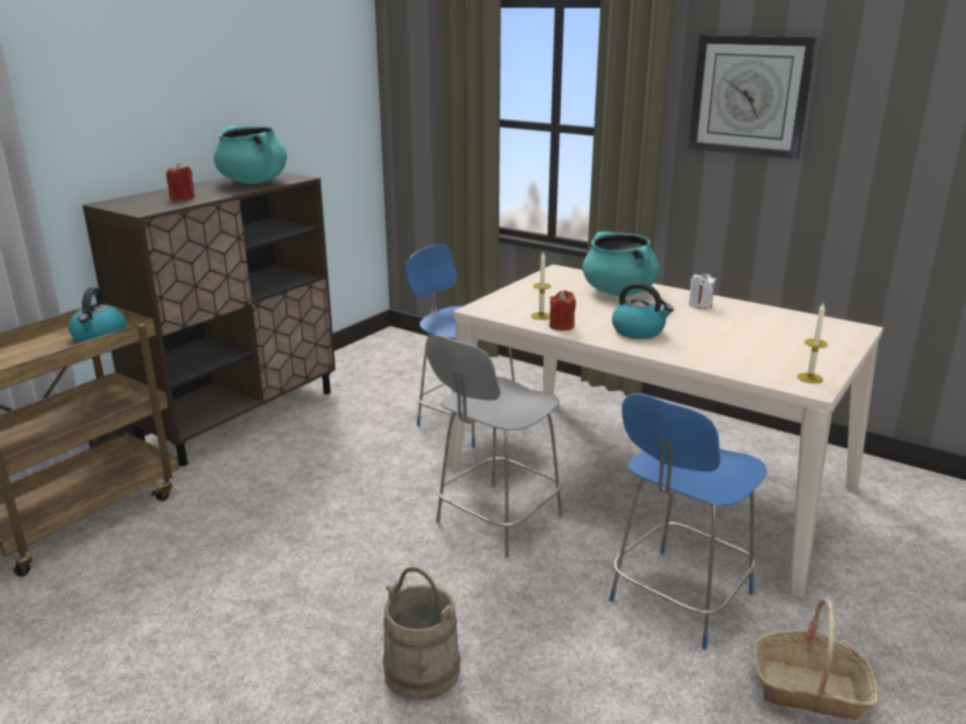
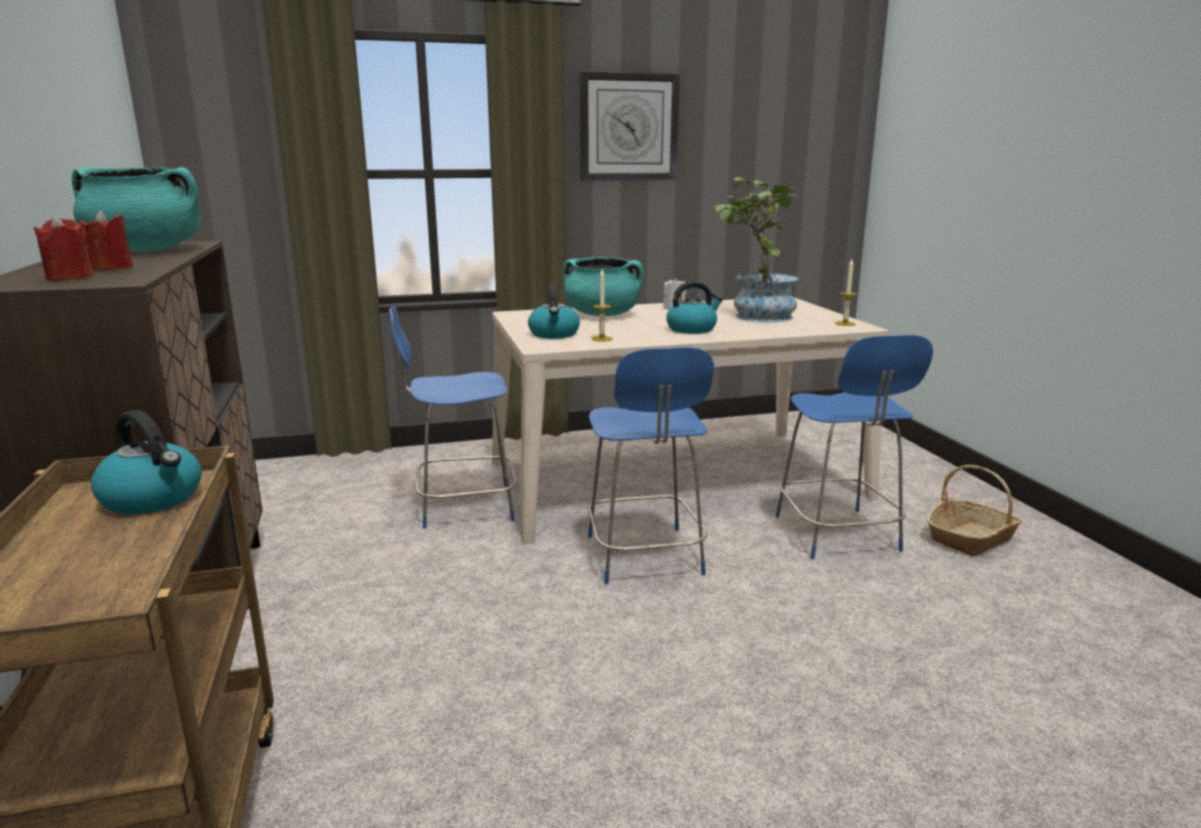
camera: 50 degrees left, 5 degrees down
beige bucket [383,567,461,700] -> none
grey chair [425,335,563,558] -> blue chair [588,347,714,584]
red candle [550,290,576,331] -> red candle moved to [33,215,94,281]
none -> kettle [528,285,580,339]
none -> potted plant [714,177,799,322]

